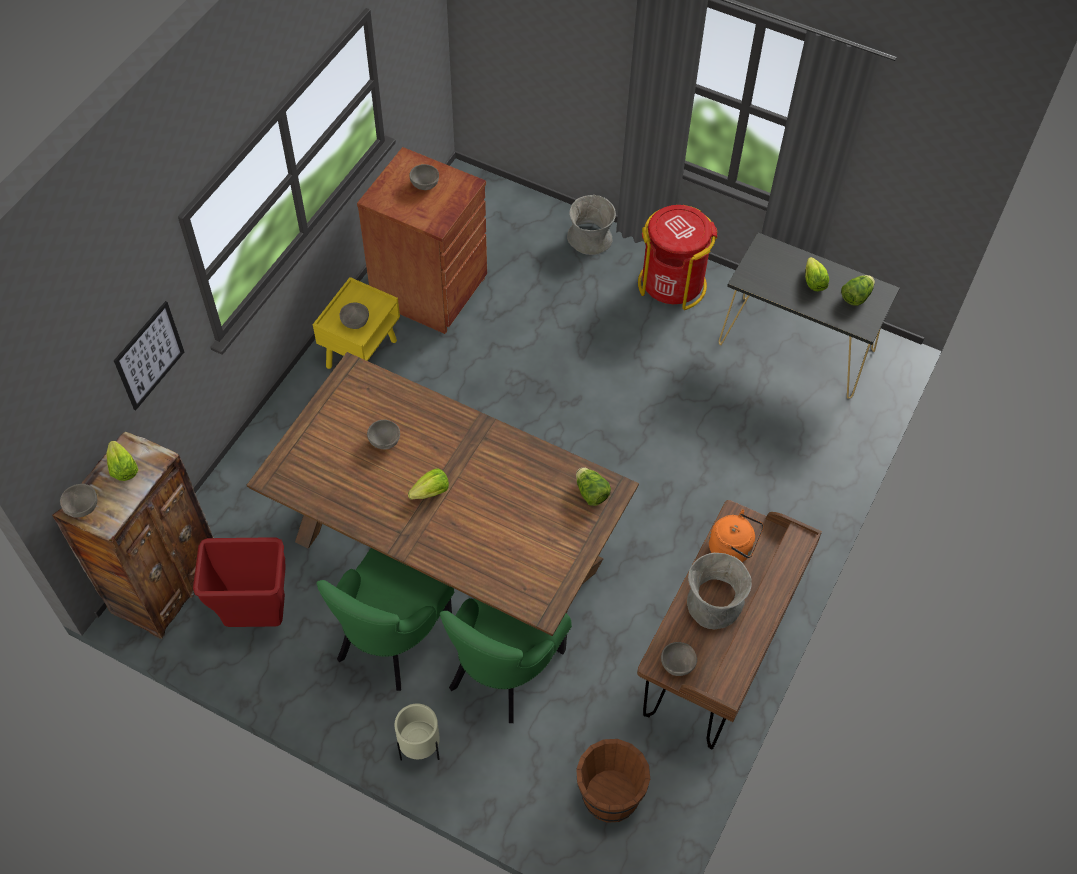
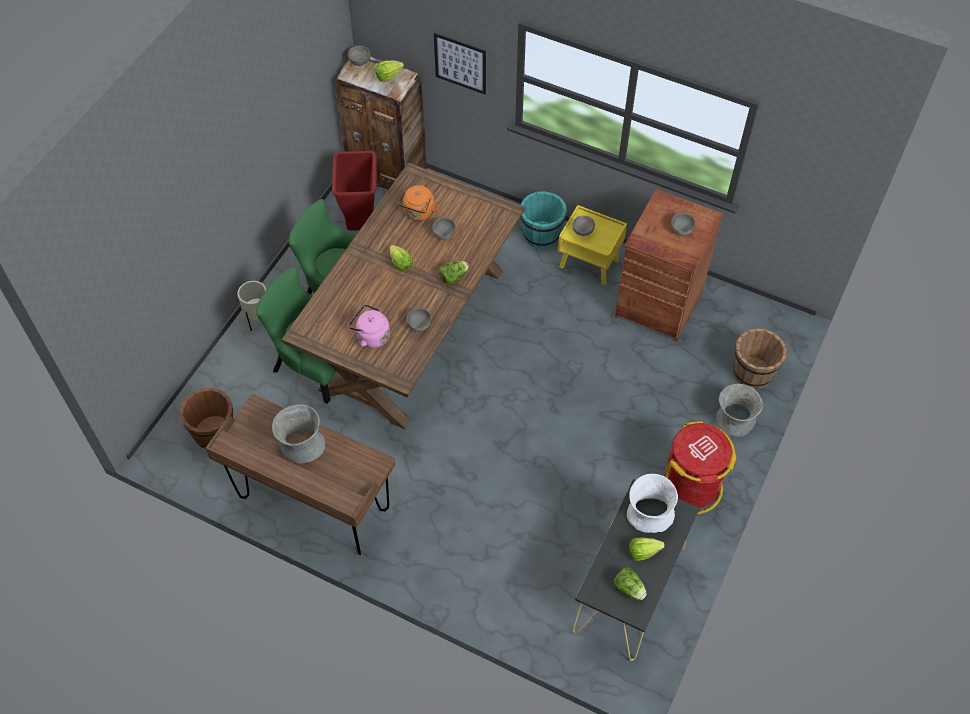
camera: 90 degrees right, 0 degrees up
lettuce [576,467,611,506] -> lettuce moved to [439,261,469,285]
grey bowl [661,642,697,676] -> grey bowl moved to [407,308,431,331]
orange kettle [709,509,764,562] -> orange kettle moved to [398,185,439,221]
none -> pink kettle [349,304,390,348]
none -> turquoise bucket [521,191,567,248]
none -> white vase [627,474,678,533]
none -> brown bucket [734,328,787,389]

